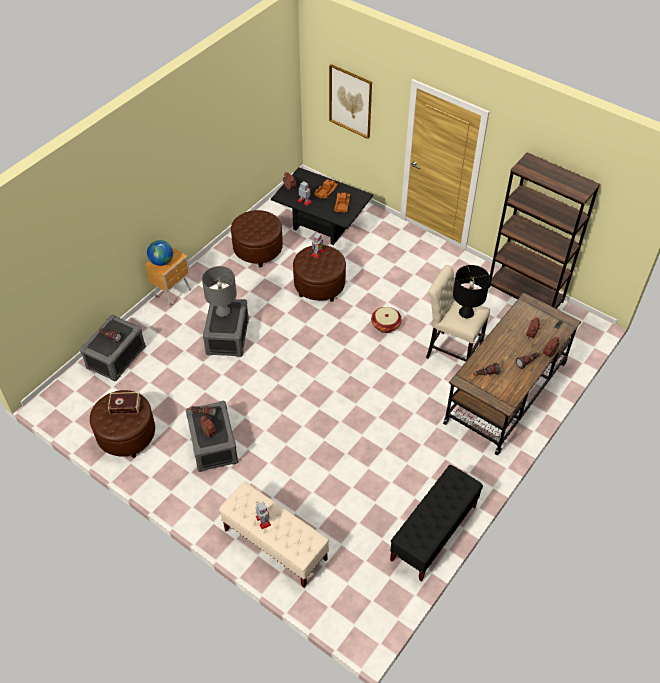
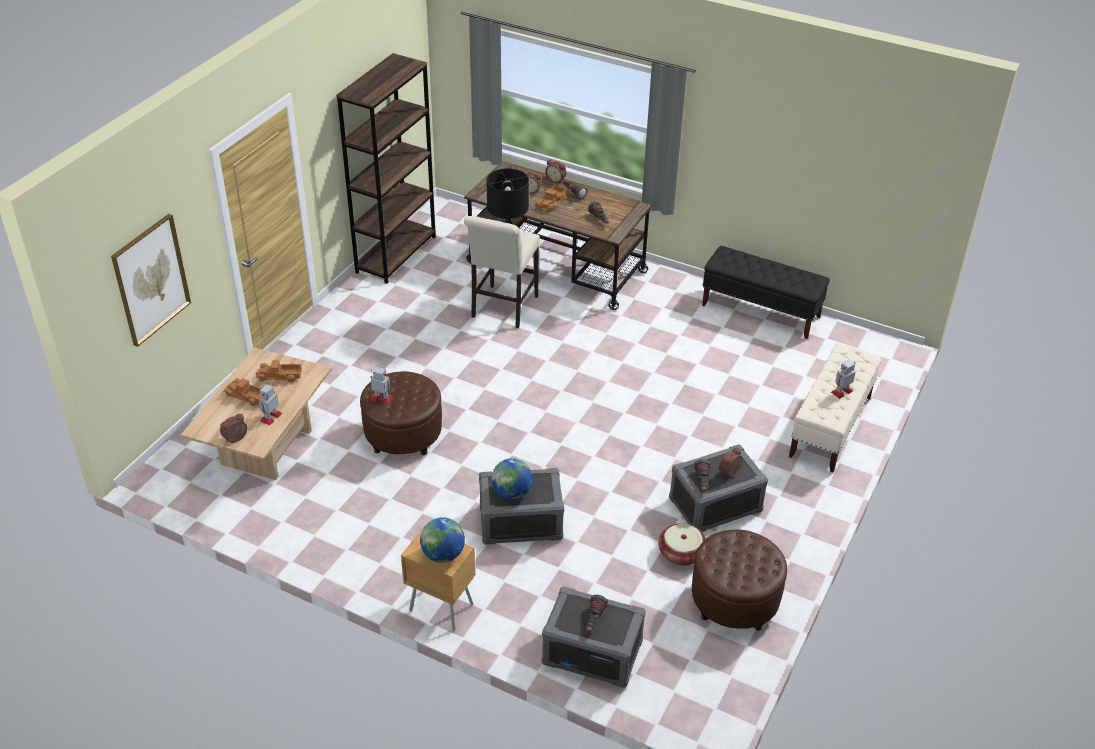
camera: 100 degrees left, 10 degrees down
book [108,392,141,414] -> none
grey table lamp [202,266,237,317] -> globe [491,458,532,500]
brown ottoman [231,210,283,267] -> none
black coffee table [271,167,373,245] -> beige coffee table [181,348,332,480]
basket [371,307,402,333] -> basket moved to [658,524,706,566]
none -> toy truck [536,185,567,212]

